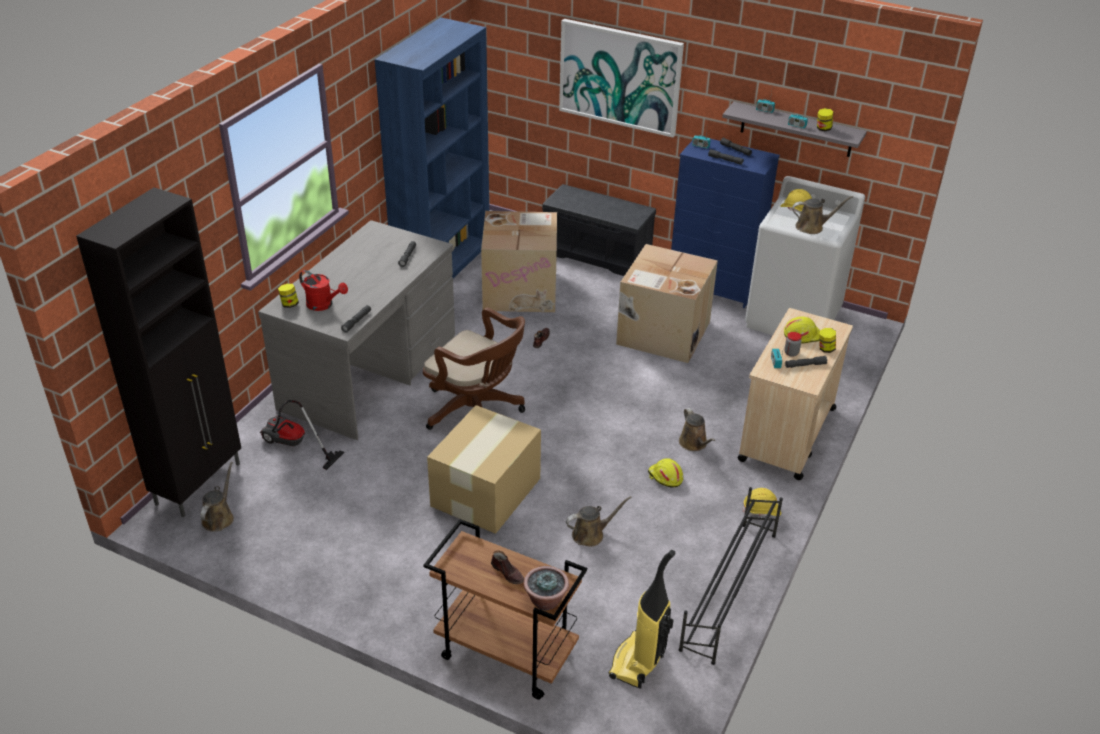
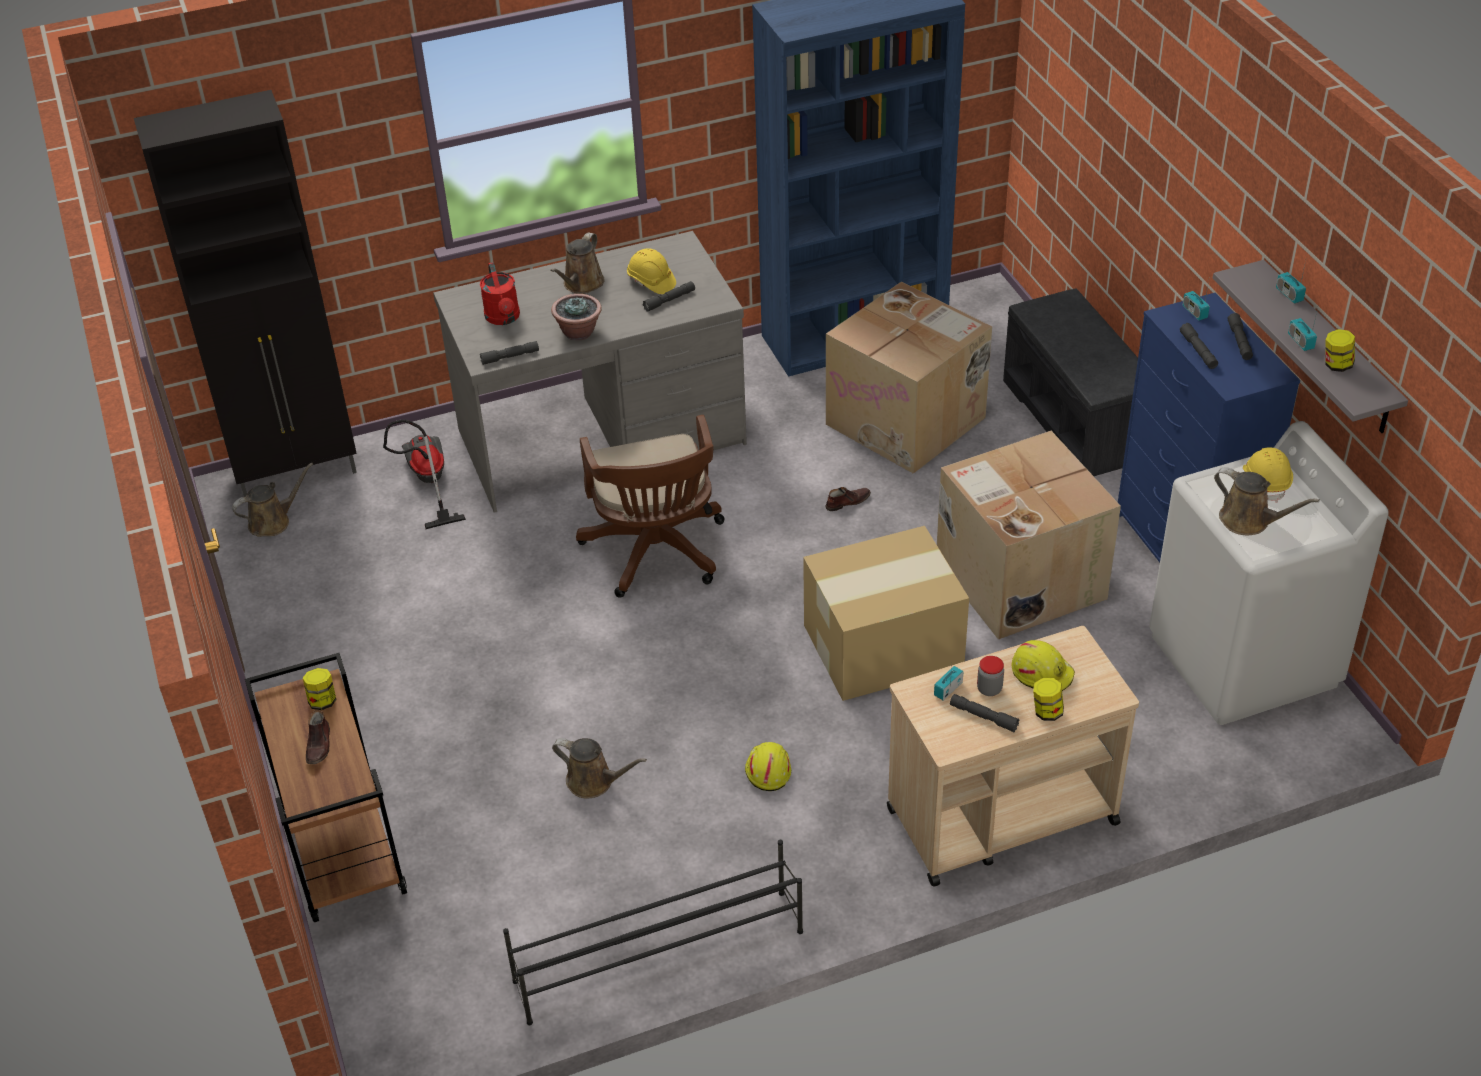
camera: 45 degrees right, 5 degrees up
jar [278,284,299,308] -> jar moved to [303,668,336,710]
cardboard box [427,405,541,534] -> cardboard box moved to [803,526,969,701]
potted plant [523,566,569,611] -> potted plant moved to [551,294,602,340]
picture [559,19,684,138] -> none
vacuum cleaner [609,550,675,689] -> none
brown watering can [679,408,715,451] -> brown watering can moved to [550,233,605,294]
yellow hard hat [743,488,781,516] -> yellow hard hat moved to [627,248,676,294]

